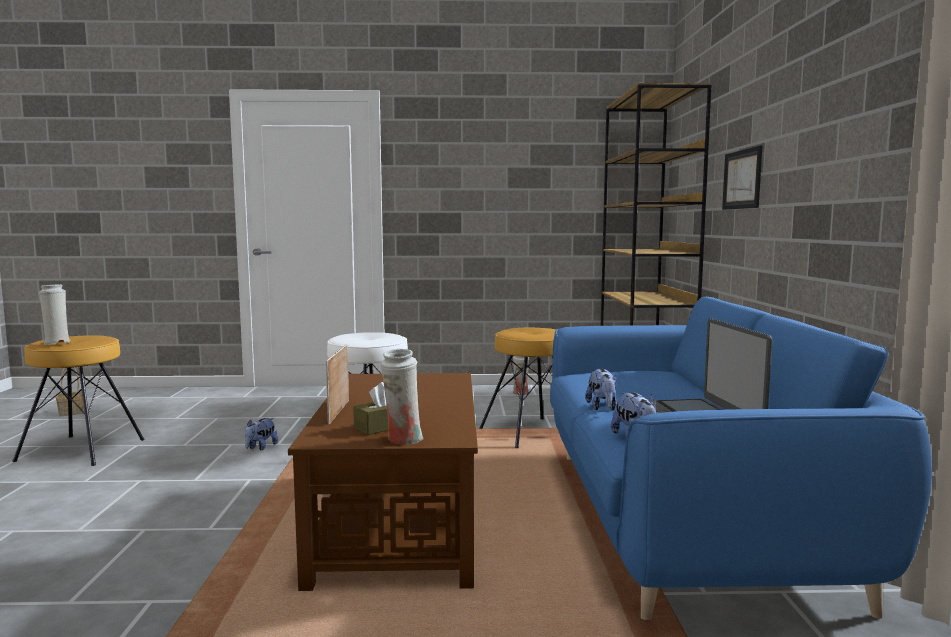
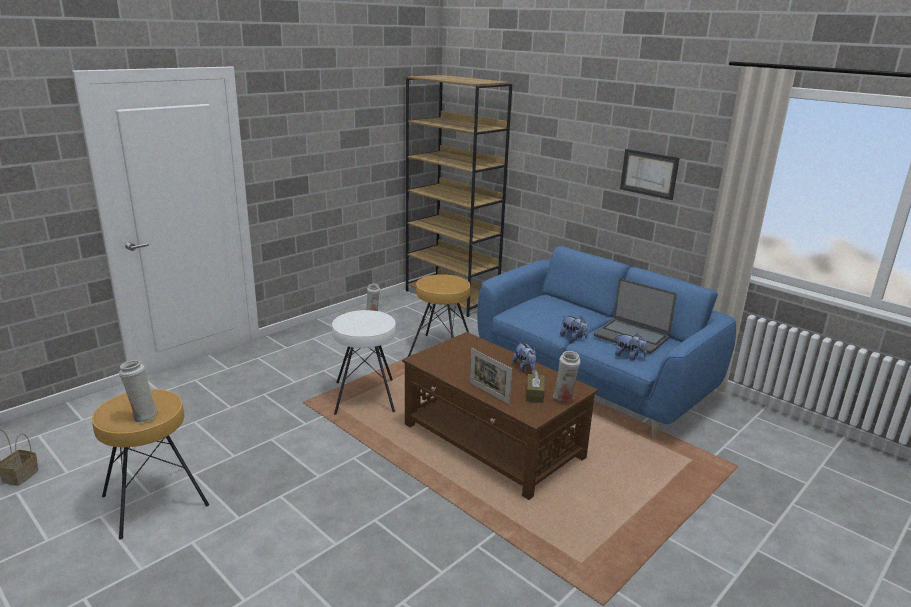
camera: 45 degrees left, 15 degrees up
plush toy [245,418,278,450] -> plush toy moved to [512,342,537,372]
picture [722,146,762,210] -> picture moved to [620,149,679,200]

